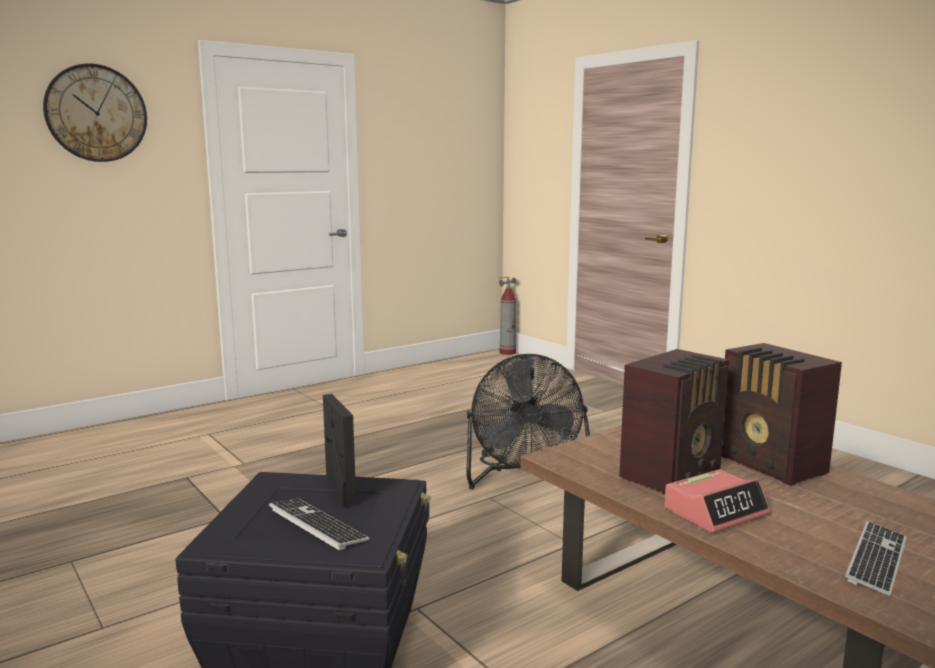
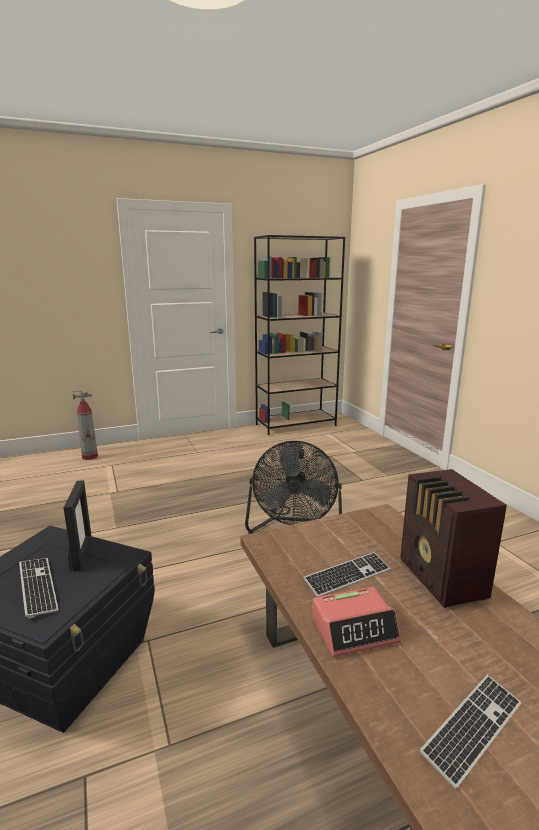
camera: 15 degrees right, 5 degrees up
wall clock [43,64,147,162] -> none
fire extinguisher [499,277,517,355] -> fire extinguisher moved to [73,391,98,460]
radio [619,349,729,494] -> keyboard [303,552,390,597]
none -> beige bookcase [254,235,345,435]

